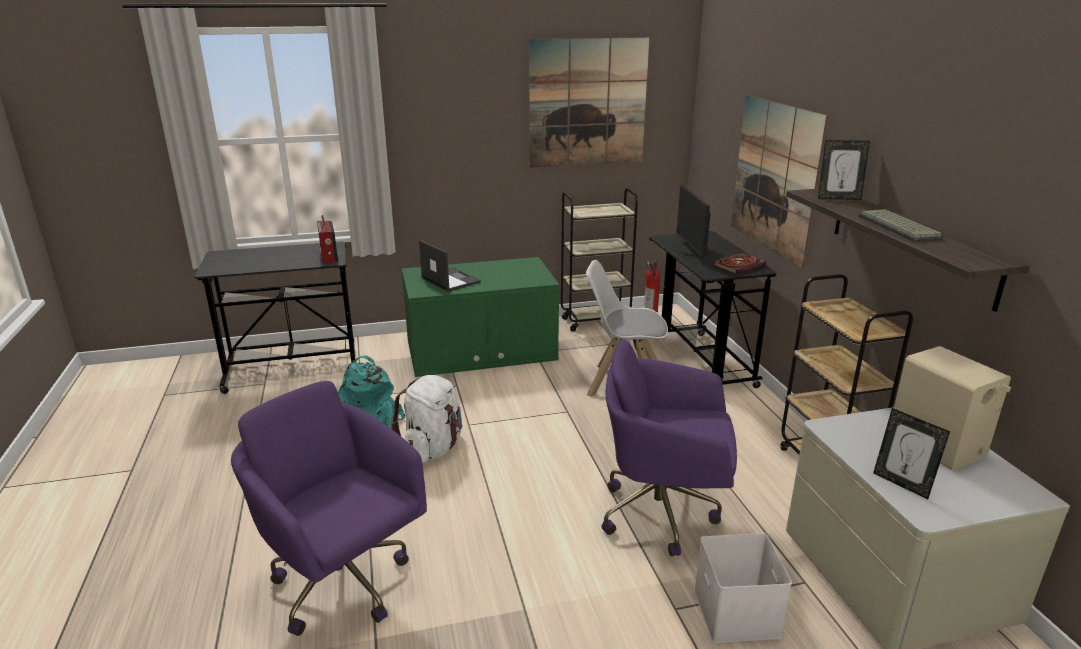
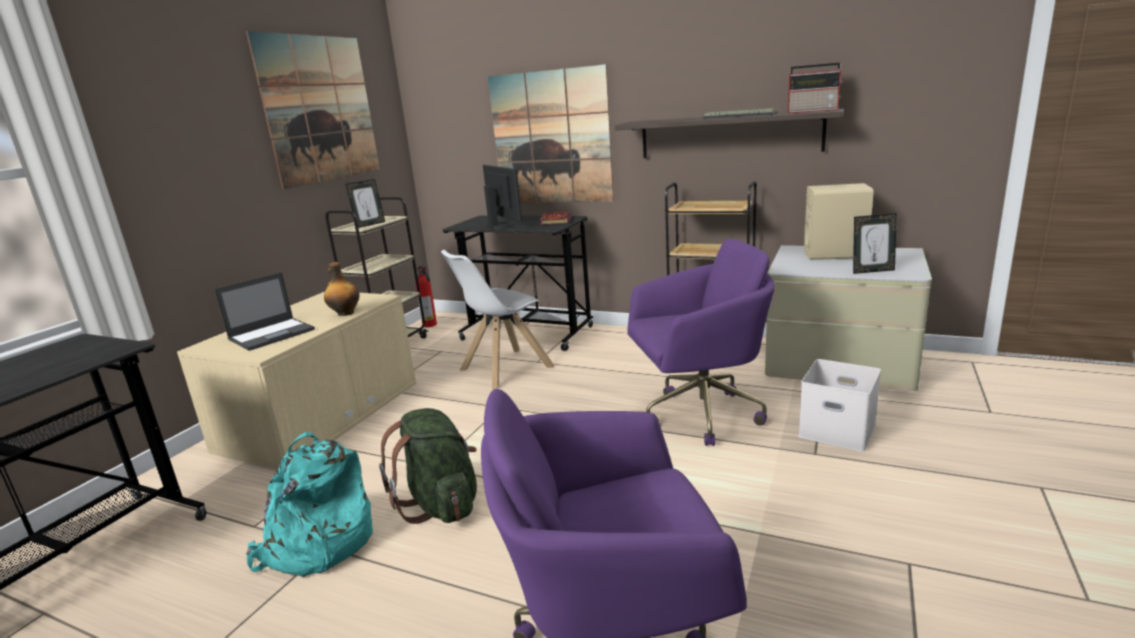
camera: 50 degrees left, 5 degrees down
radio [317,215,338,264] -> radio moved to [788,62,843,113]
white backpack [391,375,462,463] -> green backpack [379,408,477,524]
green cabinet [402,257,559,377] -> beige cabinet [177,292,417,469]
laptop [419,240,481,292] -> laptop turned 135 degrees clockwise [214,272,315,351]
purple office chair [601,339,737,556] -> purple office chair turned 150 degrees counterclockwise [627,239,775,446]
monitor [677,185,711,258] -> monitor turned 150 degrees counterclockwise [483,165,522,229]
picture frame [818,140,870,200] -> picture frame moved to [345,179,385,228]
none -> bottle [324,262,360,316]

